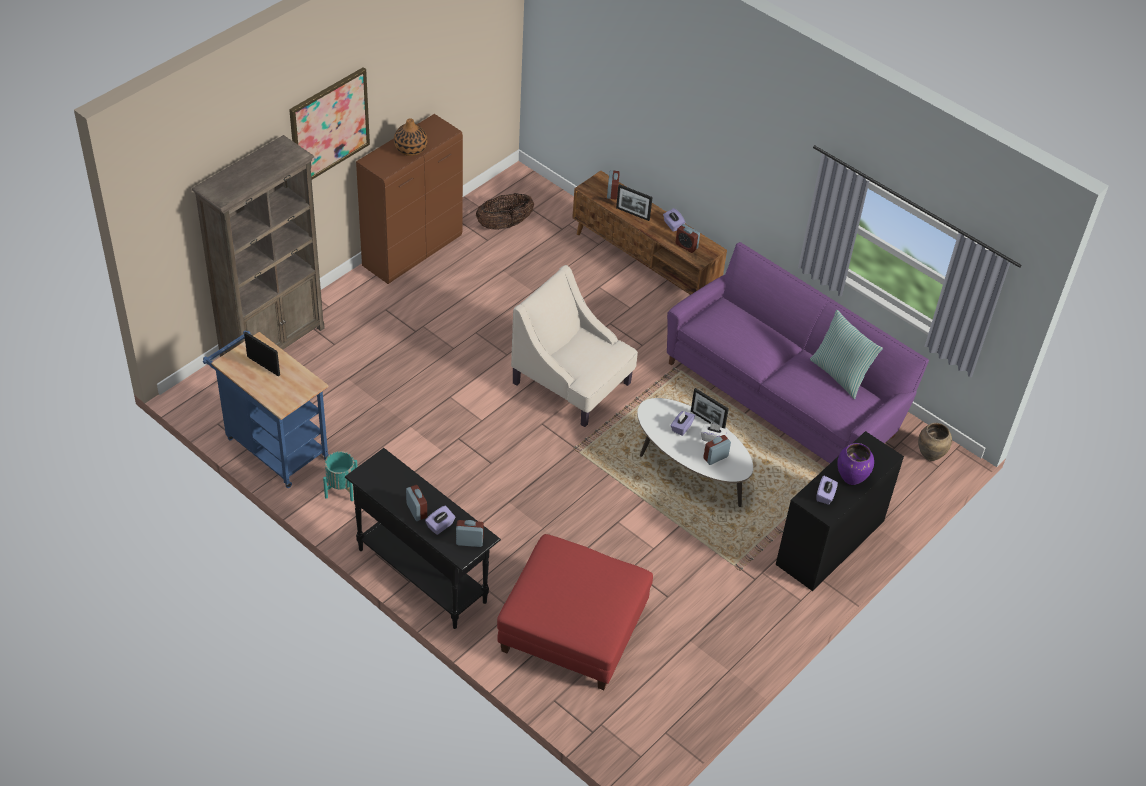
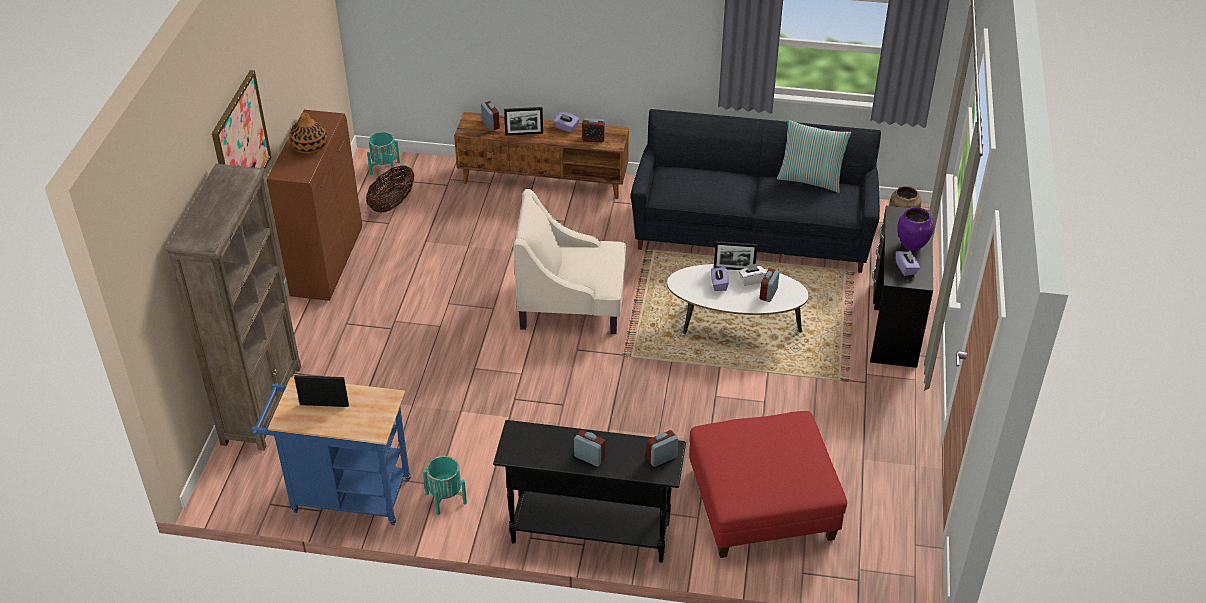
camera: 30 degrees left, 5 degrees down
purple tissue box [425,506,456,535] -> none
purple sofa [667,242,929,463] -> black sofa [631,109,881,273]
none -> turquoise planter [367,132,400,175]

